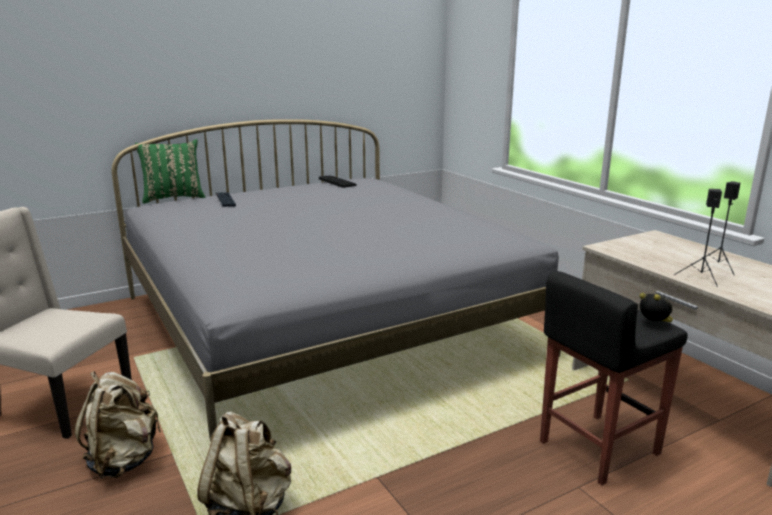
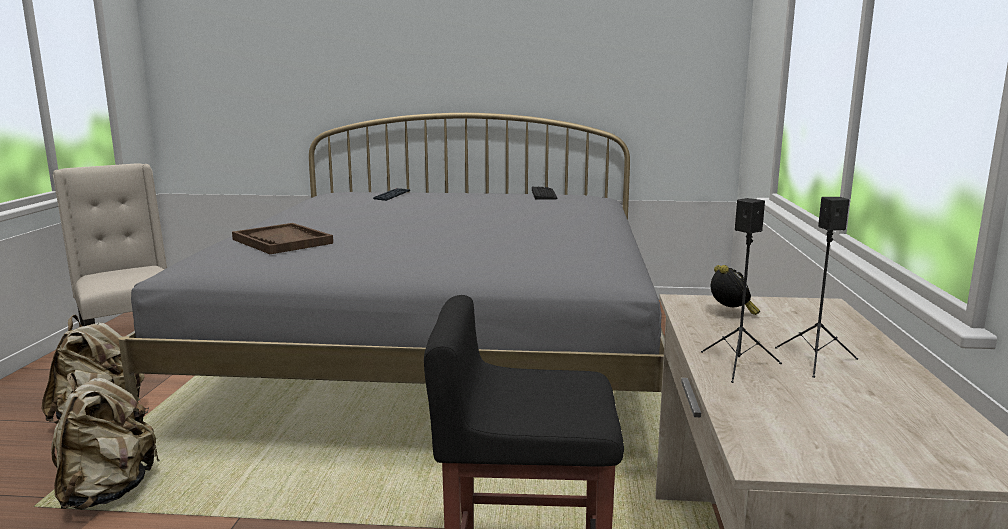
camera: 35 degrees right, 5 degrees down
green pillow [135,139,206,204] -> none
alarm clock [639,293,673,322] -> alarm clock moved to [711,265,760,315]
none -> brown tray [232,223,333,254]

